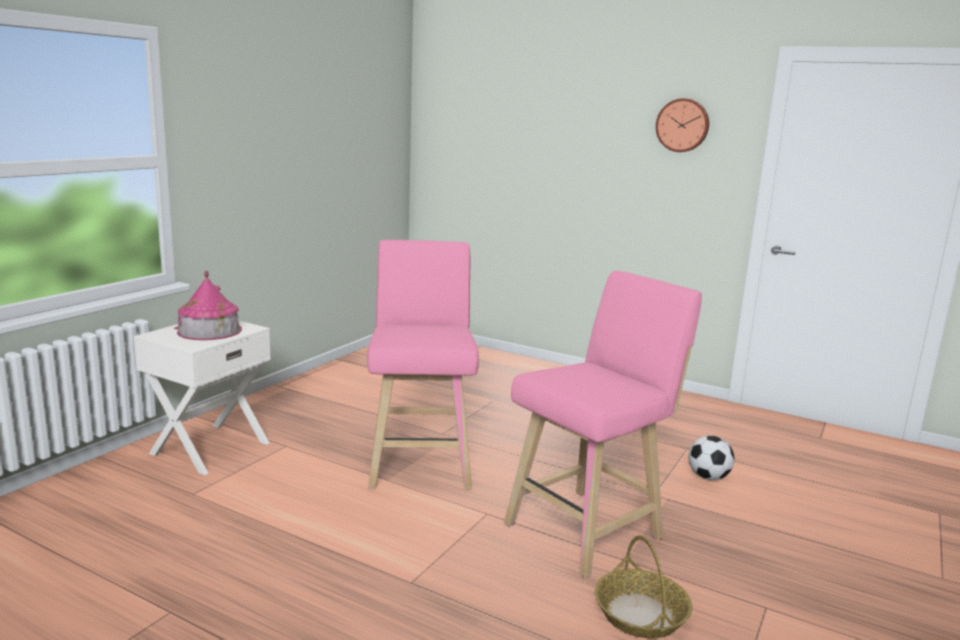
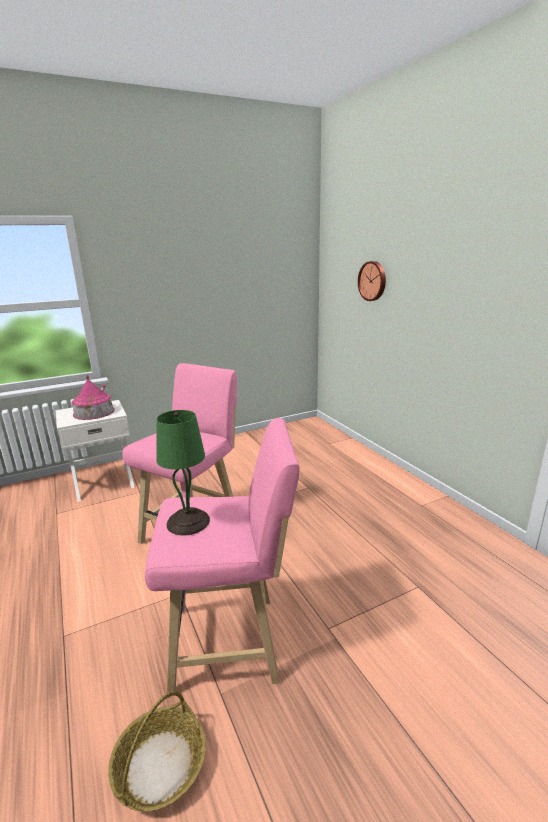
camera: 35 degrees right, 5 degrees up
wall clock [656,98,709,152] -> wall clock moved to [358,261,386,301]
football [688,436,734,480] -> none
none -> green table lamp [156,410,210,535]

